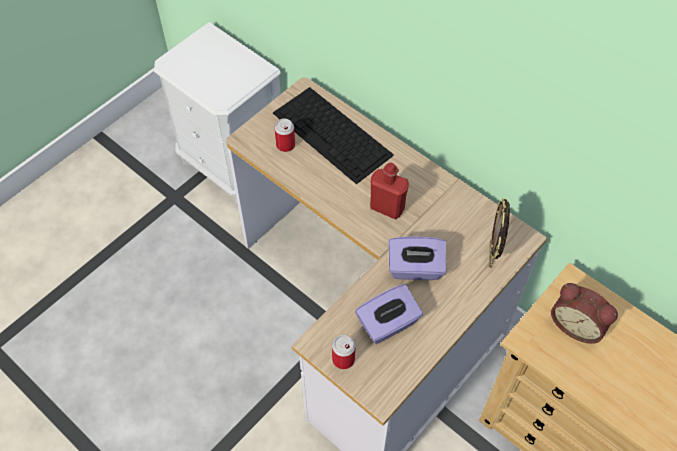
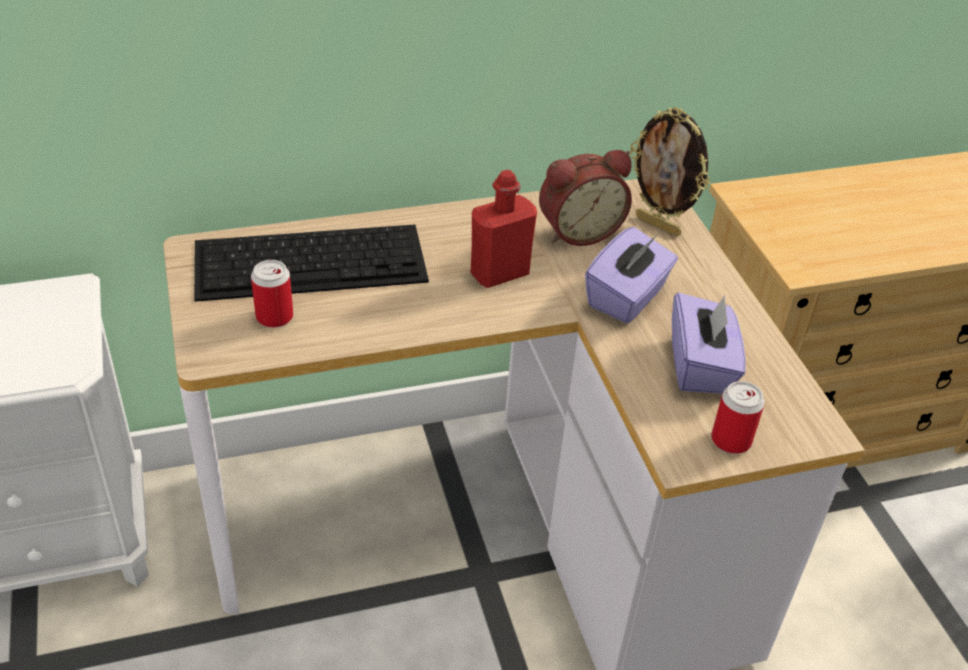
camera: 60 degrees left, 15 degrees down
alarm clock [551,283,618,344] -> alarm clock moved to [539,150,632,246]

